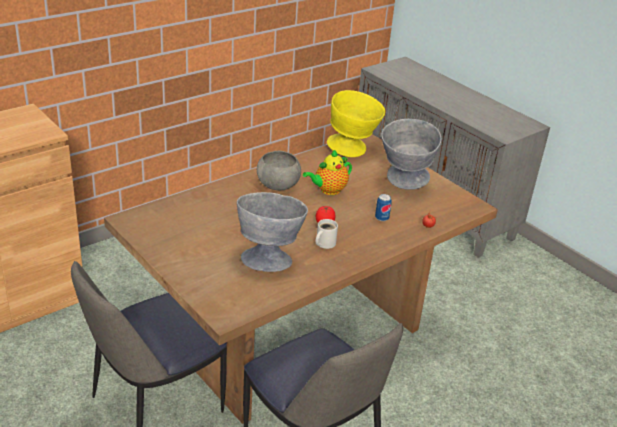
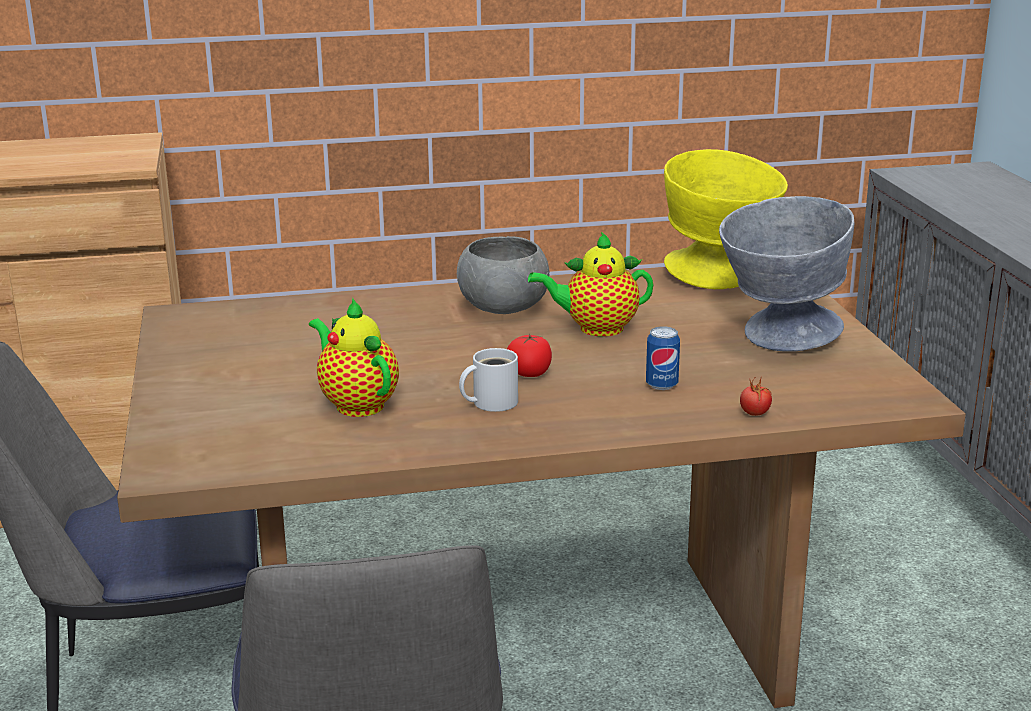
camera: 30 degrees right, 10 degrees down
grey bowl [237,192,308,272] -> teapot [309,298,399,417]

